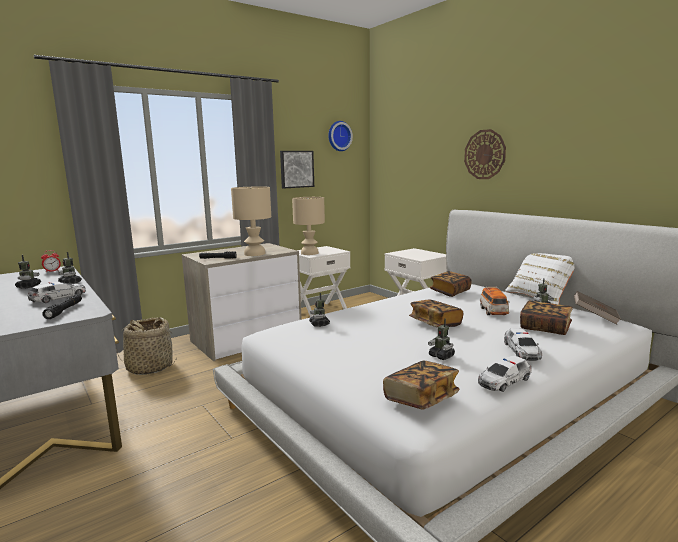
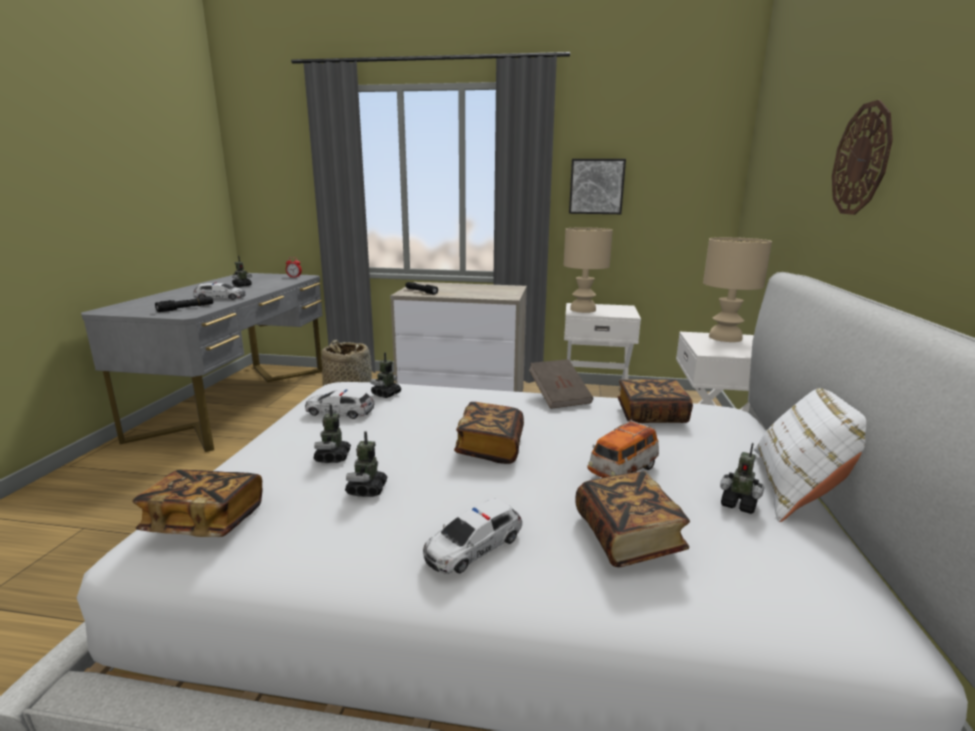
camera: 45 degrees right, 5 degrees up
toy robot [58,252,82,284] -> toy robot moved to [313,404,351,463]
beige table lamp [231,186,271,256] -> beige table lamp moved to [703,237,772,342]
wall clock [328,121,353,151] -> none
toy car [478,356,532,392] -> toy car moved to [305,389,374,419]
brown book [574,291,621,324] -> brown book moved to [529,359,593,409]

